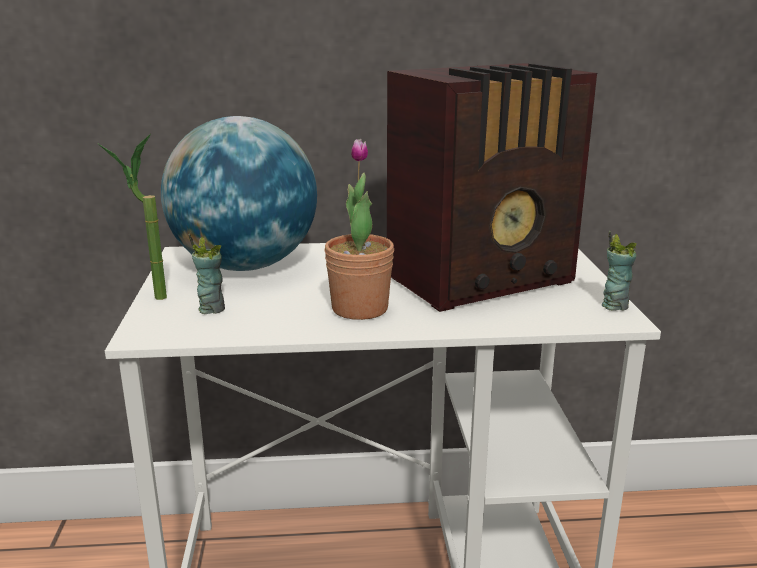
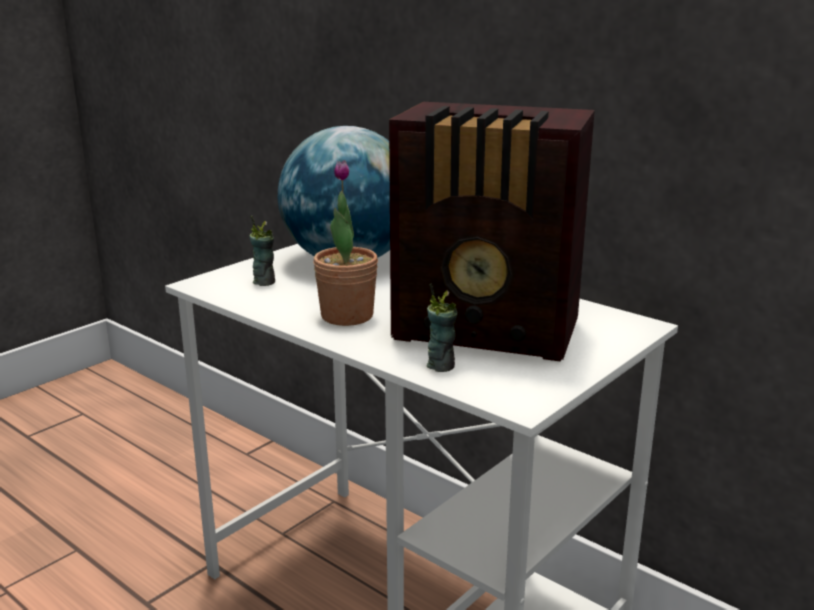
camera: 45 degrees right, 0 degrees up
potted plant [97,134,167,300] -> none
cup [602,231,637,311] -> cup moved to [427,283,458,372]

